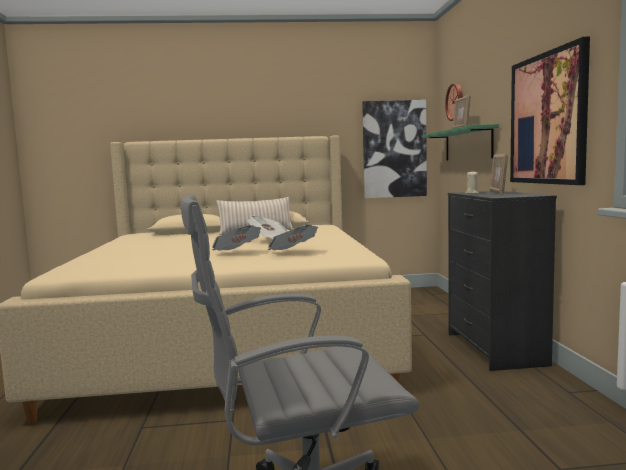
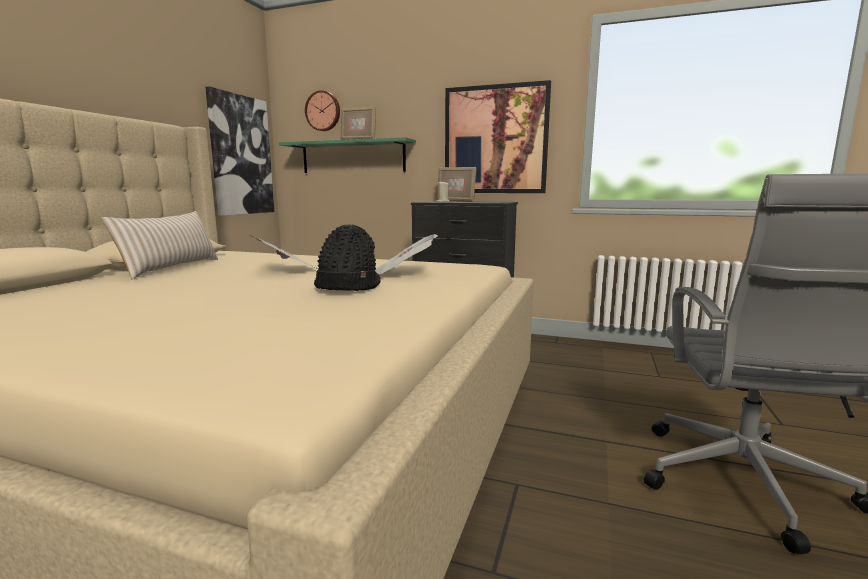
camera: 65 degrees left, 5 degrees up
newspaper [212,225,261,251] -> black hat [314,224,380,291]

